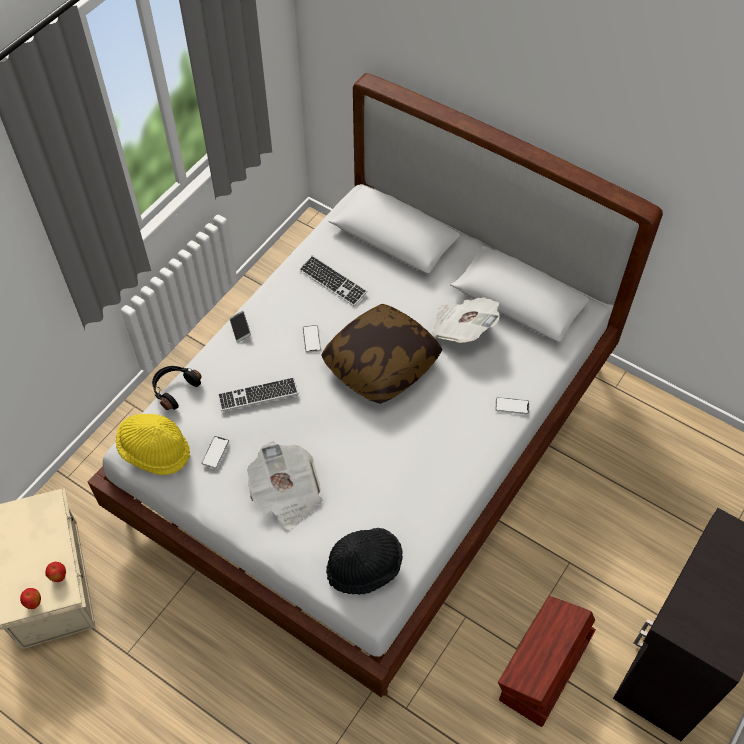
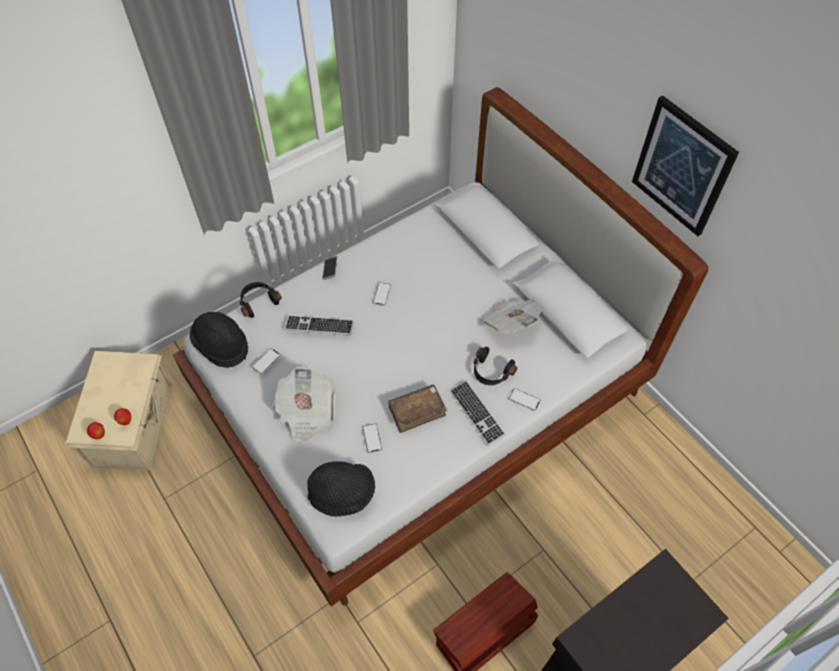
camera: 20 degrees right, 0 degrees up
yellow hat [115,414,190,475] -> black hat [190,312,248,368]
keyboard [299,255,368,307] -> keyboard moved to [450,380,506,446]
pillow [321,304,443,404] -> none
none -> phone [362,423,382,453]
none -> brown book [388,384,447,433]
none -> black headphones [473,346,518,385]
none -> picture [632,95,739,236]

